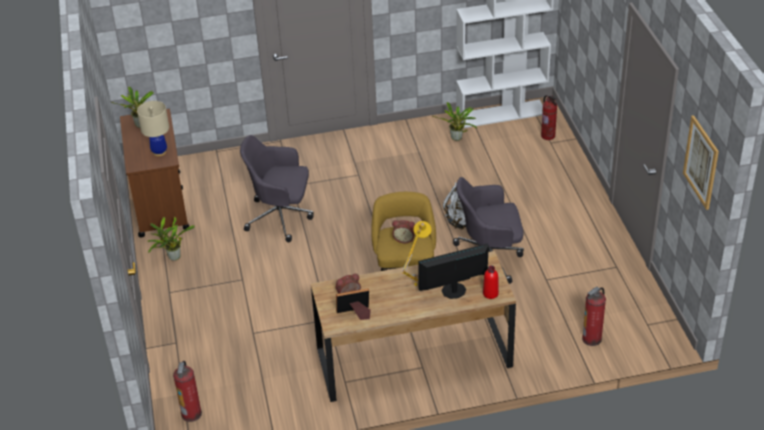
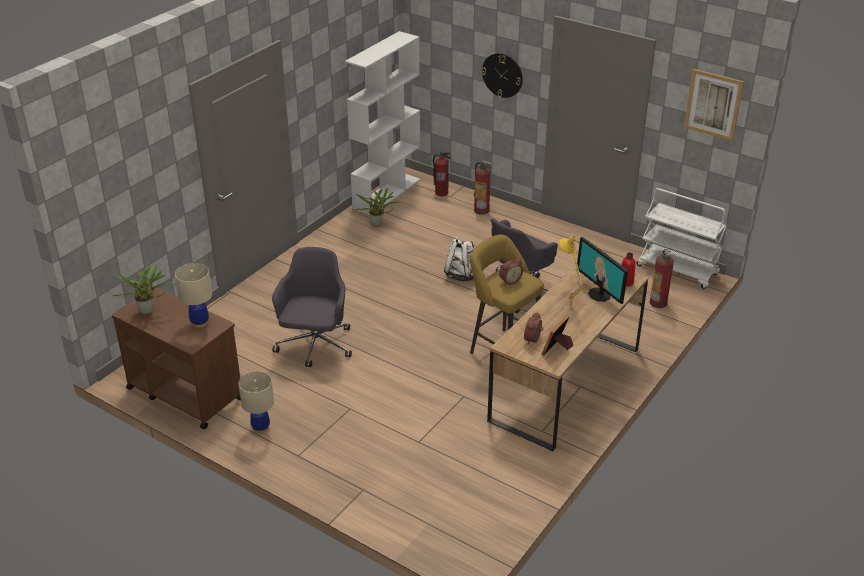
camera: 45 degrees left, 5 degrees down
potted plant [148,217,195,261] -> beige table lamp [239,371,274,433]
fire extinguisher [173,361,202,422] -> fire extinguisher moved to [474,160,492,215]
grey office chair [240,135,314,242] -> grey office chair turned 135 degrees clockwise [272,247,352,367]
monitor [418,243,489,299] -> monitor turned 60 degrees counterclockwise [577,237,628,304]
none -> wall clock [482,53,523,98]
none -> white cart [636,188,727,289]

